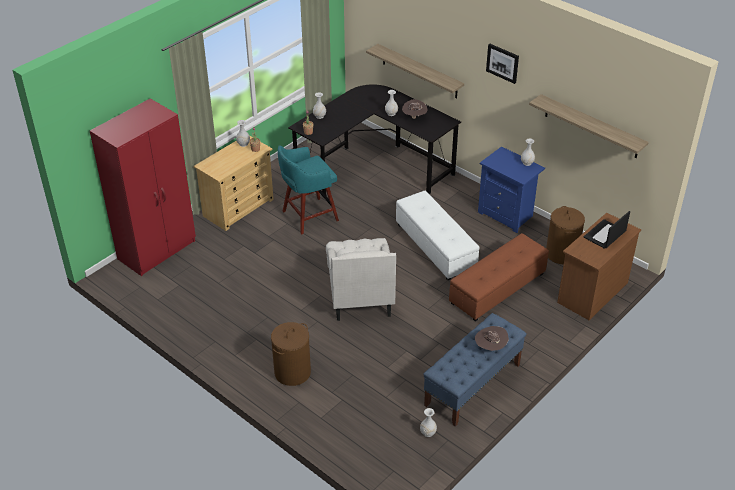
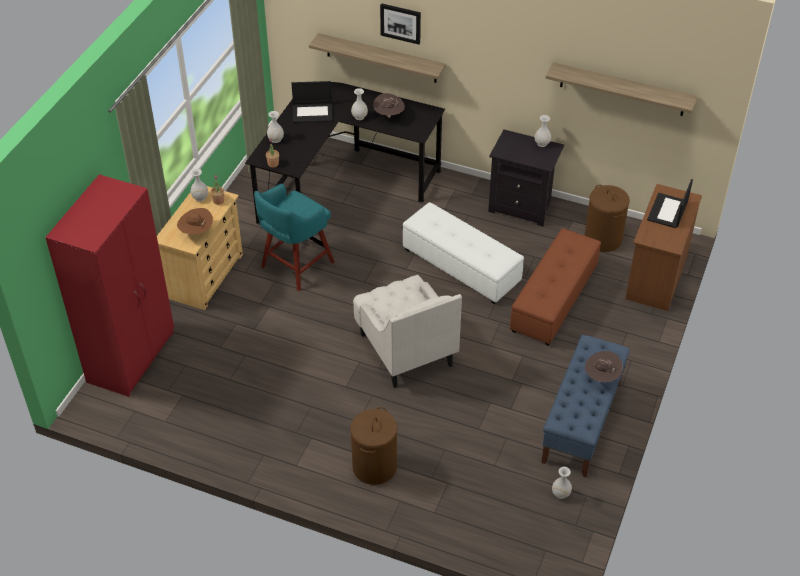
camera: 20 degrees left, 5 degrees up
blue nightstand [478,146,545,233] -> black nightstand [488,130,564,227]
picture [486,44,519,84] -> picture moved to [380,3,421,45]
none -> brown hat [177,208,213,234]
none -> laptop [291,81,333,123]

